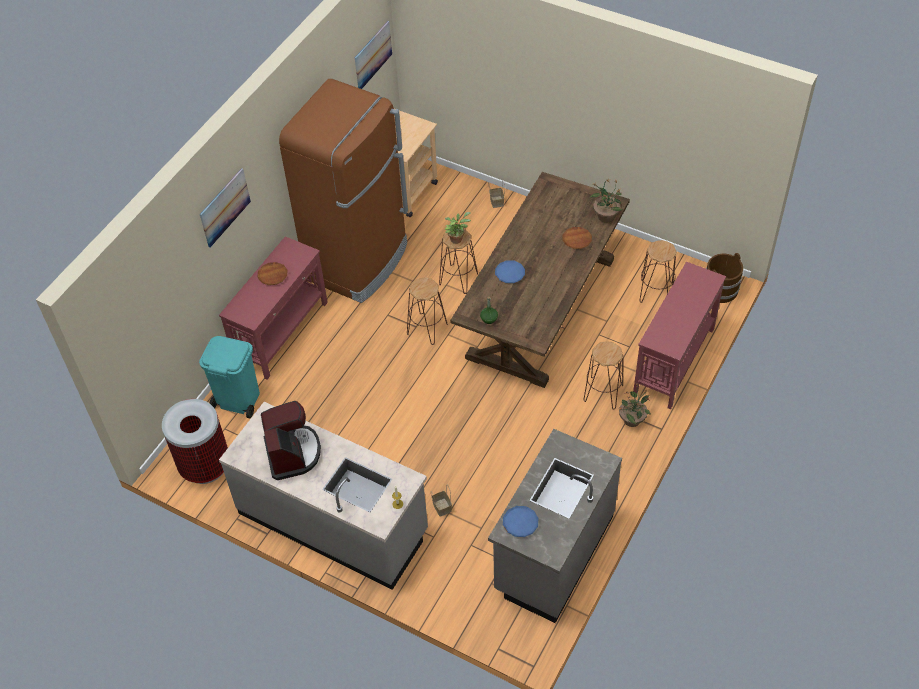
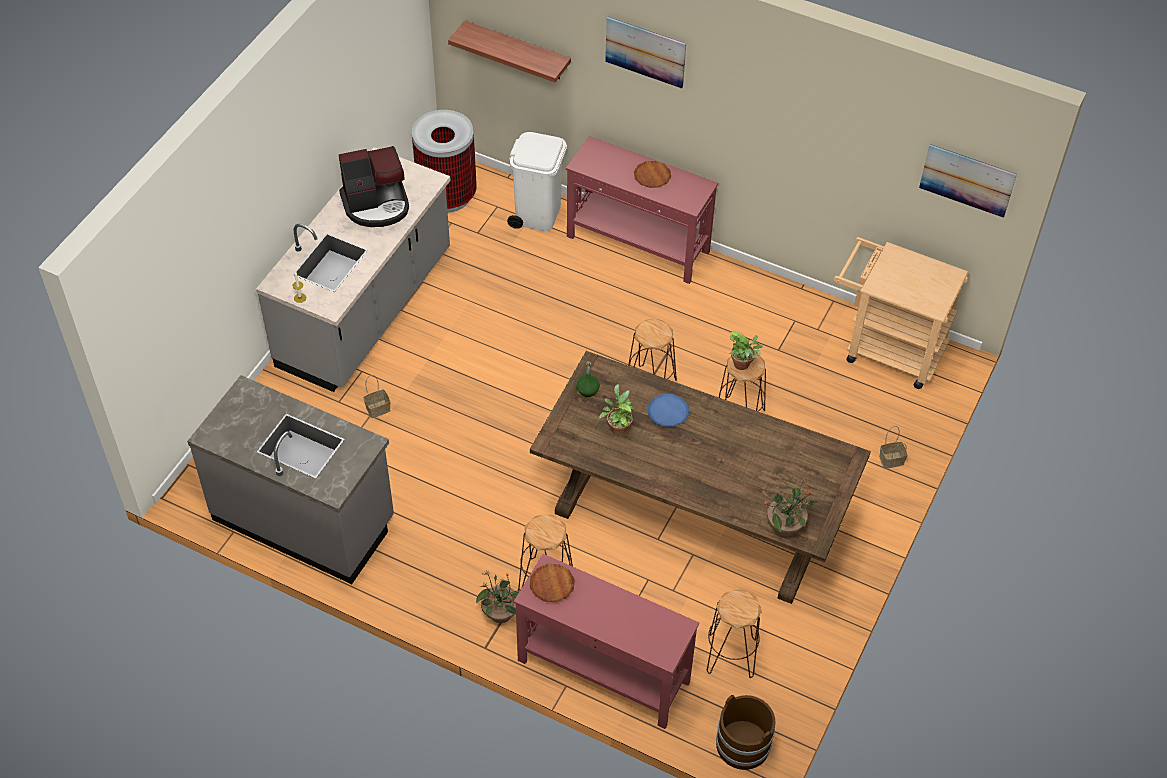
camera: 85 degrees right, 0 degrees up
turquoise trash can [199,336,260,418] -> white trash can [507,132,567,231]
brown fridge [279,79,408,303] -> none
blue plate [503,506,538,537] -> none
brown plate [562,227,592,249] -> brown plate moved to [530,564,575,602]
none -> shelf [448,21,571,82]
none -> potted plant [599,384,634,436]

